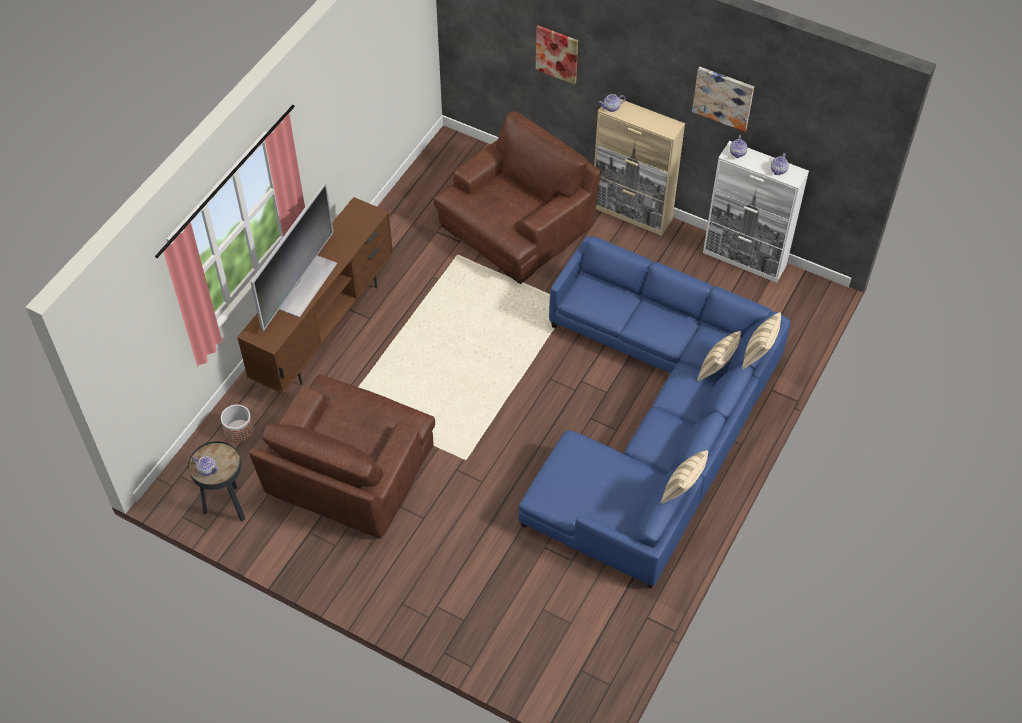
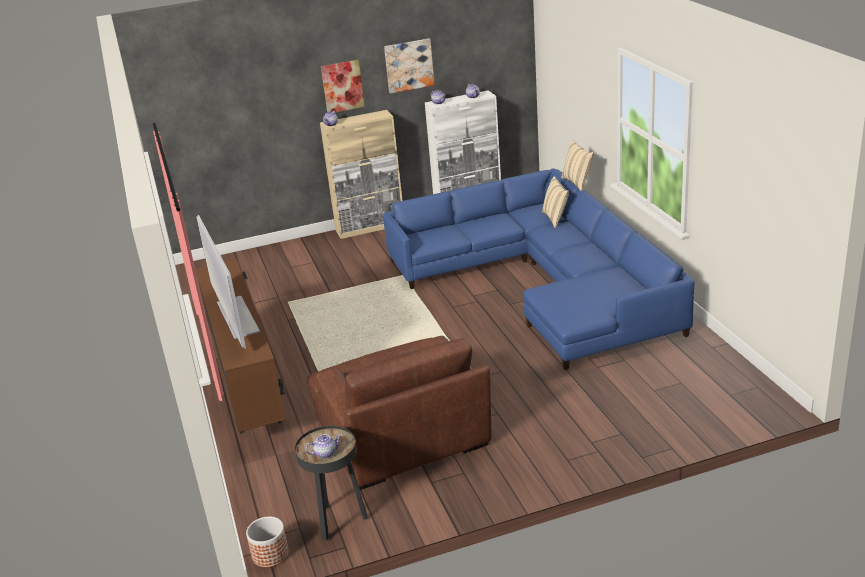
camera: 45 degrees left, 25 degrees down
planter [221,405,254,443] -> planter moved to [246,517,289,568]
brown armchair [433,111,601,284] -> none
picture [536,26,578,85] -> picture moved to [321,60,365,113]
beige pillow [661,450,708,504] -> none

